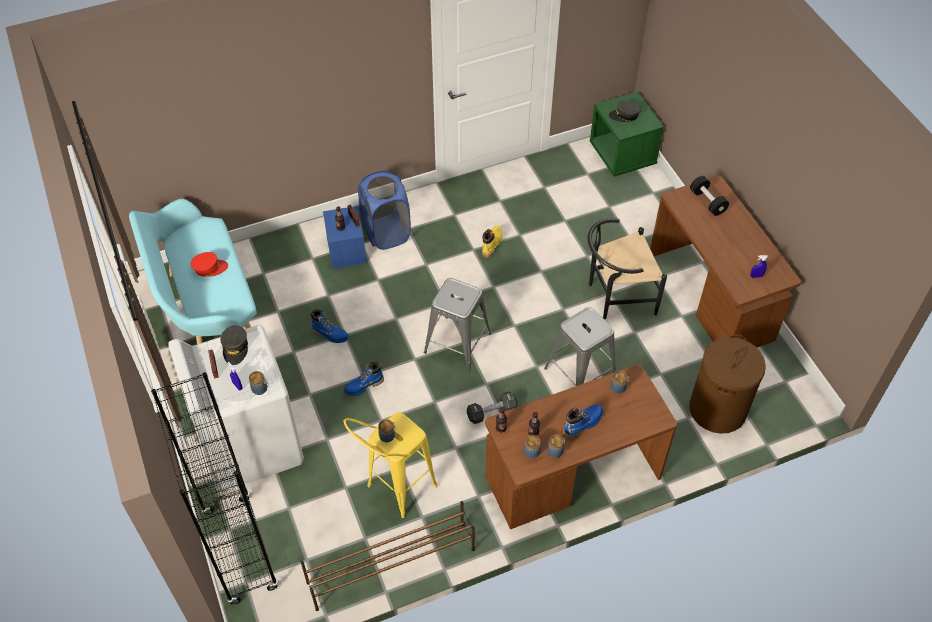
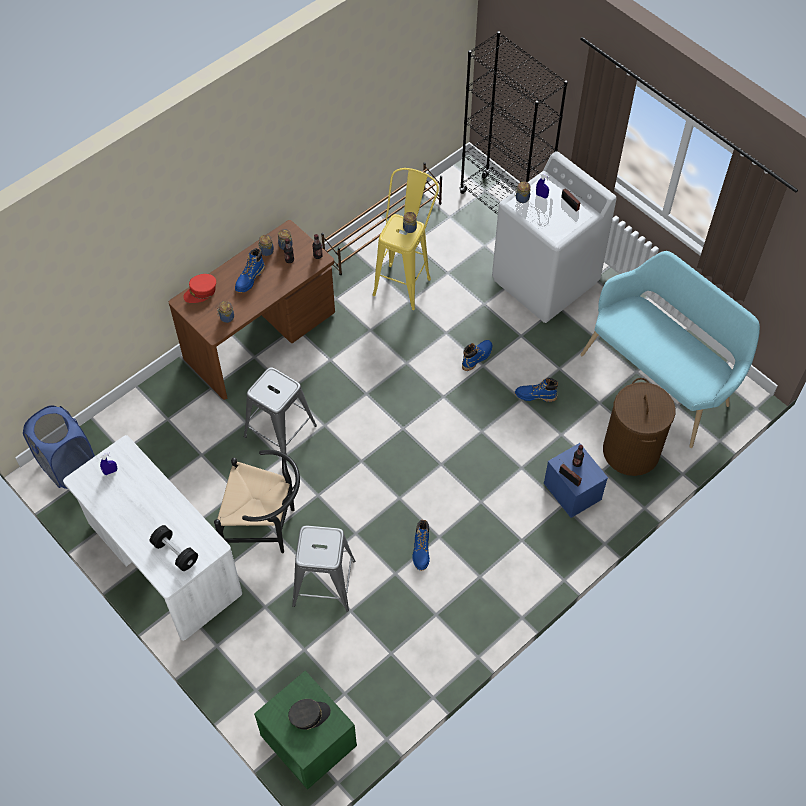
camera: 160 degrees right, 5 degrees up
red cap [191,252,228,277] -> red cap moved to [183,274,216,303]
grey cap [220,326,248,365] -> none
blue laundry basket [358,171,411,250] -> blue laundry basket moved to [23,405,95,489]
grey stool [424,278,491,371] -> grey stool moved to [292,526,355,612]
black dumbbell [467,391,518,424] -> none
yellow boot [482,226,503,258] -> blue boot [412,520,430,571]
black chair [588,218,667,319] -> black chair turned 45 degrees clockwise [214,450,300,553]
brown desk [650,175,801,348] -> white desk [63,435,242,641]
brown laundry basket [689,334,766,434] -> brown laundry basket moved to [603,378,676,476]

